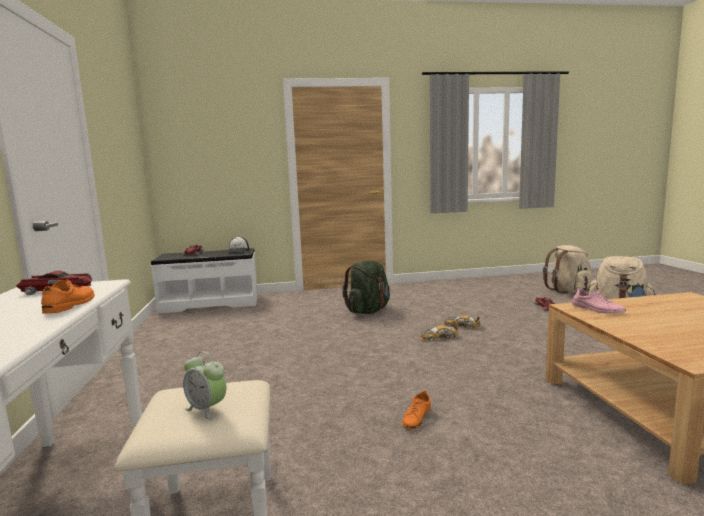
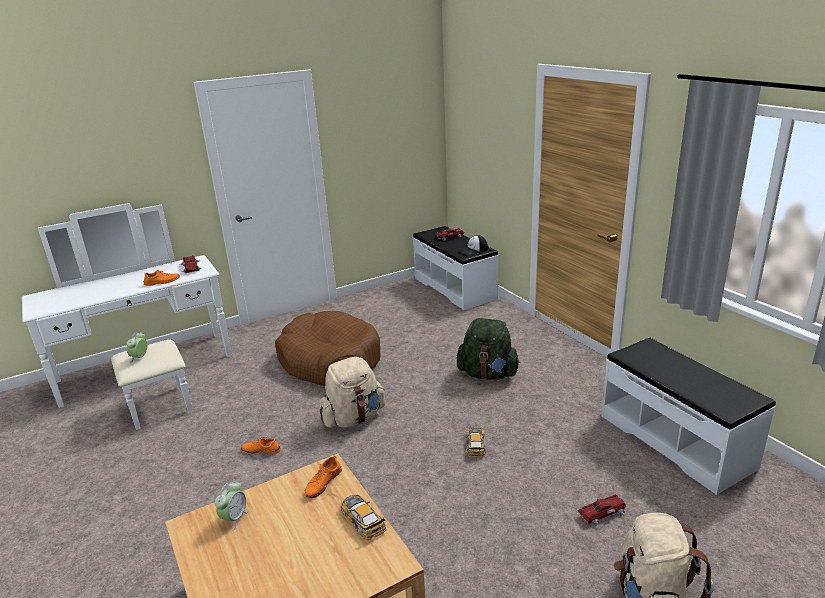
camera: 70 degrees right, 15 degrees up
toy car [419,324,458,341] -> toy car moved to [341,495,387,540]
beige backpack [543,245,592,294] -> beige backpack moved to [319,357,386,428]
pink shoe [571,288,626,314] -> orange shoe [304,455,342,499]
none -> alarm clock [215,481,249,530]
none -> brown dog bed [275,311,381,386]
none -> white bench [601,337,776,495]

